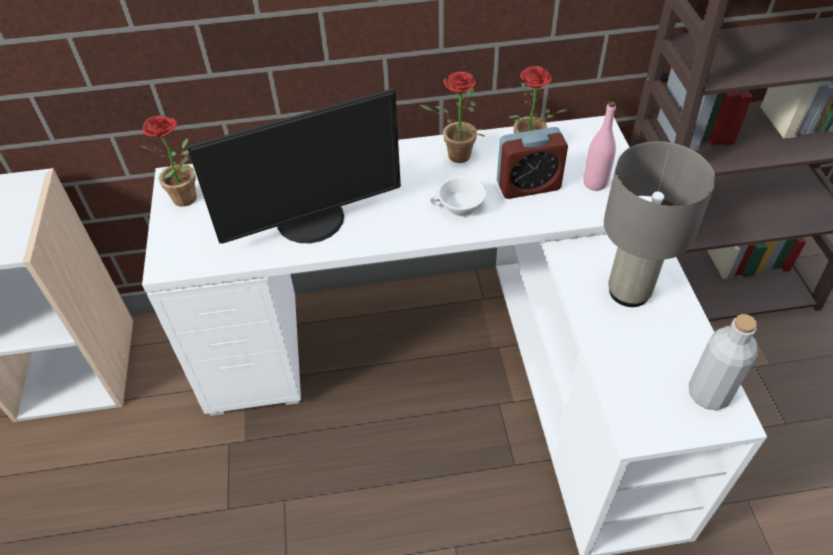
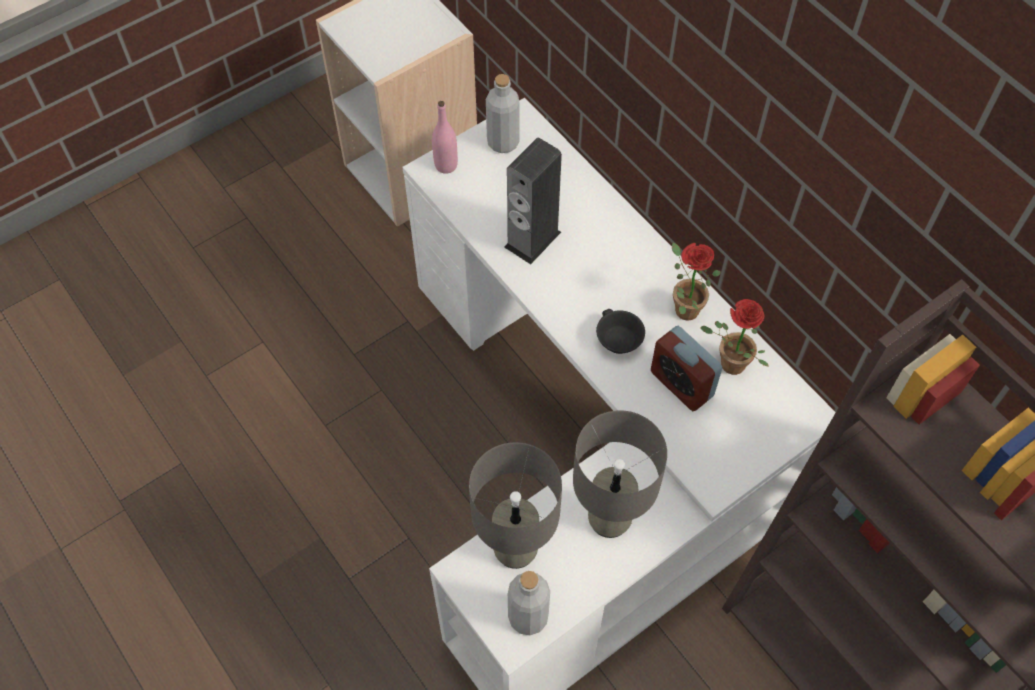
camera: 60 degrees right, 10 degrees up
potted plant [141,116,197,207] -> grey bottle [486,74,520,153]
monitor [187,89,401,244] -> speaker [504,138,562,264]
white cup [430,176,486,217] -> black cup [596,309,645,354]
pink bottle [583,101,616,191] -> pink bottle moved to [432,101,458,174]
none -> grey table lamp [469,442,562,569]

